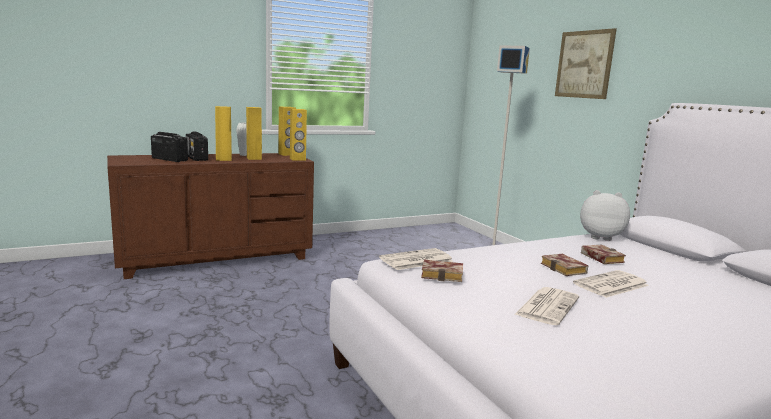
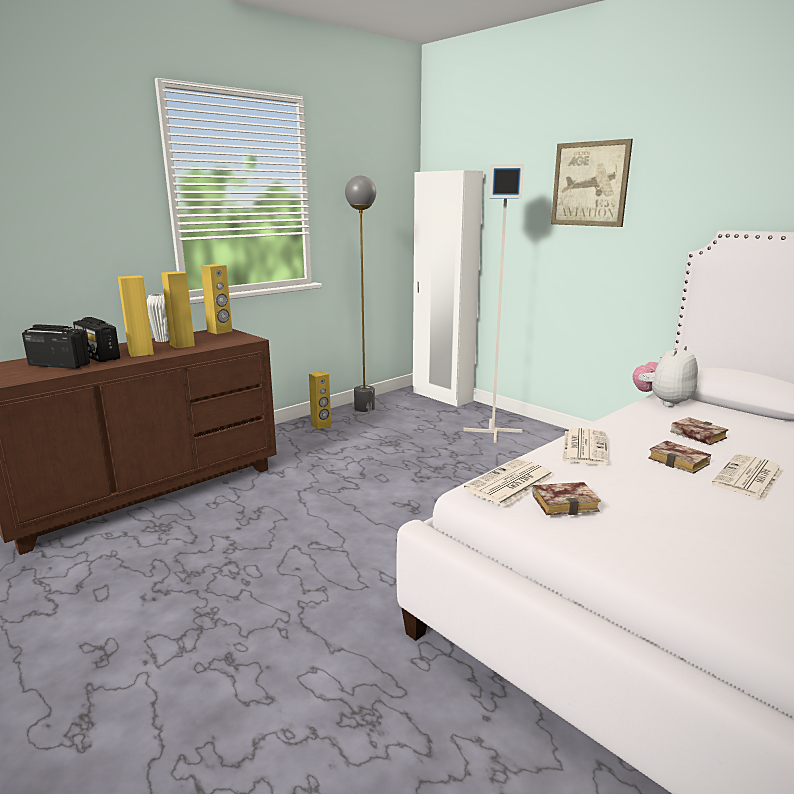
camera: 15 degrees left, 5 degrees up
yellow speaker [290,109,307,160] -> yellow speaker moved to [309,371,331,429]
newspaper [514,287,579,325] -> newspaper moved to [562,428,608,465]
plush toy [580,190,630,241] -> plush toy turned 45 degrees counterclockwise [633,345,698,407]
none -> grey floor lamp [345,176,376,412]
none -> white wardrobe [413,170,483,407]

